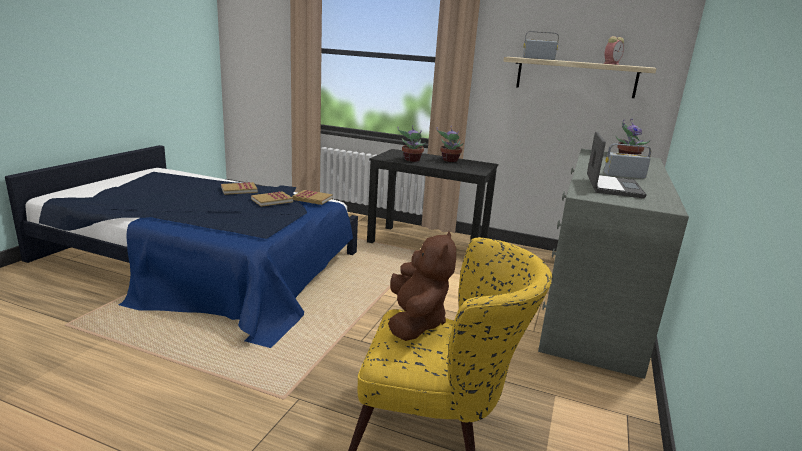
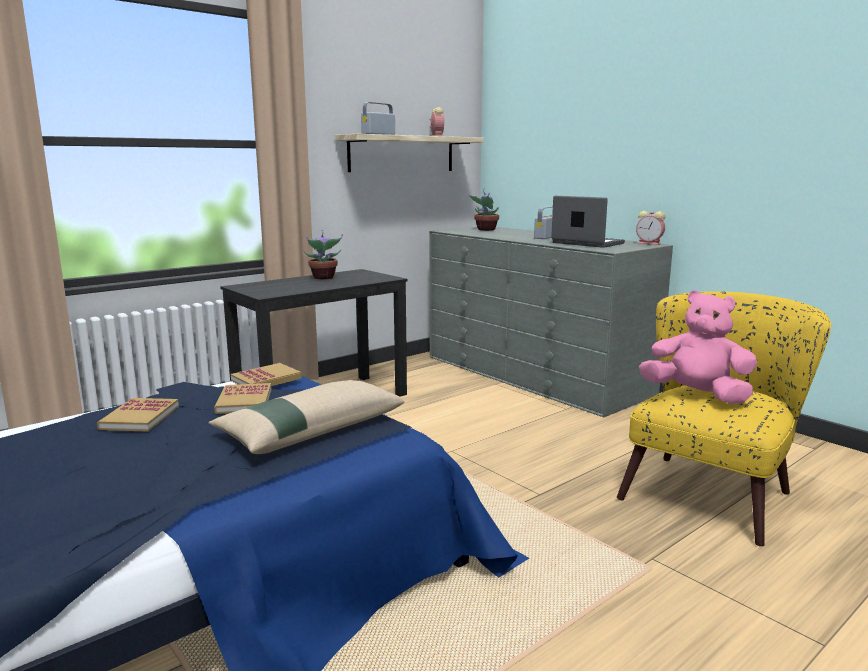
camera: 60 degrees left, 5 degrees down
brown plush toy [388,231,456,341] -> pink plush toy [639,290,757,404]
potted plant [397,125,426,162] -> none
none -> beige pillow [208,380,404,454]
none -> alarm clock [636,211,665,245]

